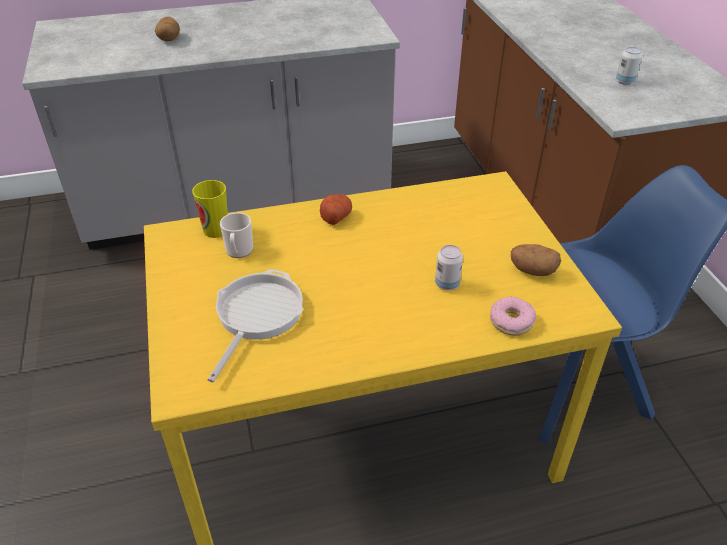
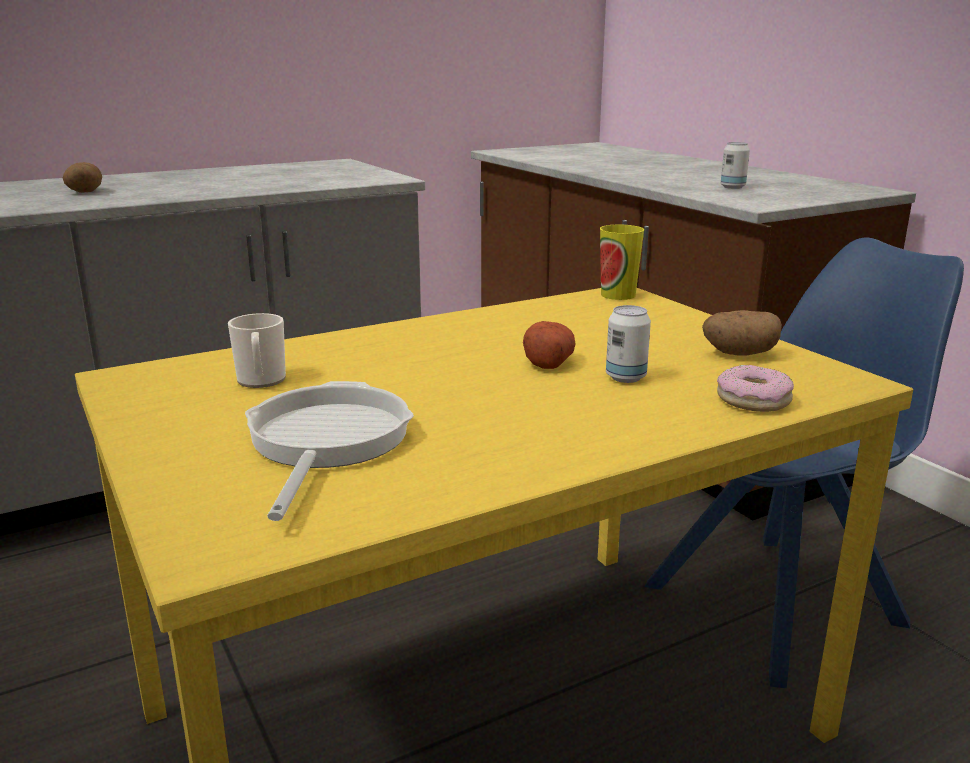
camera: 15 degrees left, 20 degrees down
cup [192,180,228,238] -> cup moved to [600,224,644,300]
potato [320,194,352,225] -> potato moved to [523,321,576,369]

